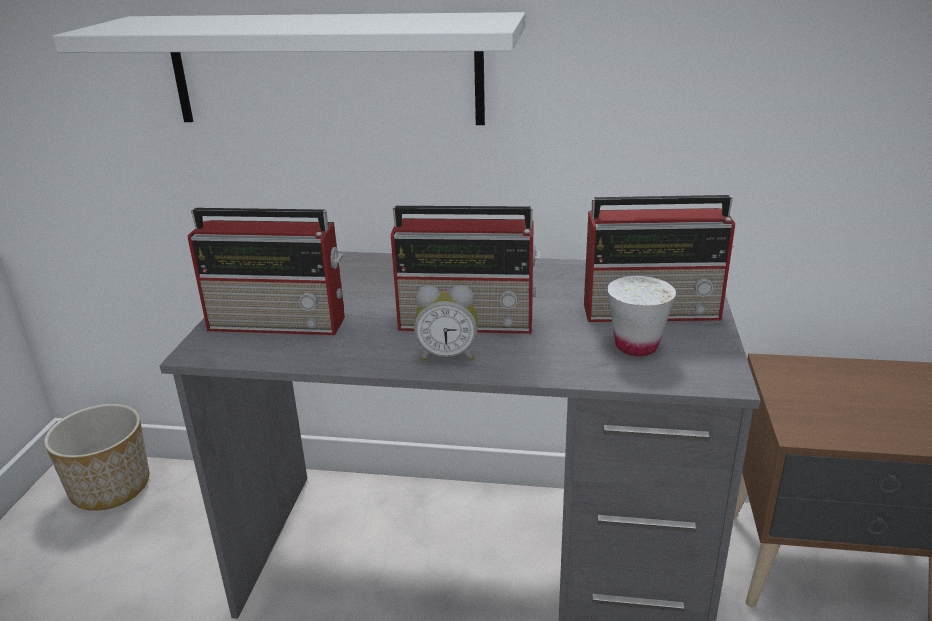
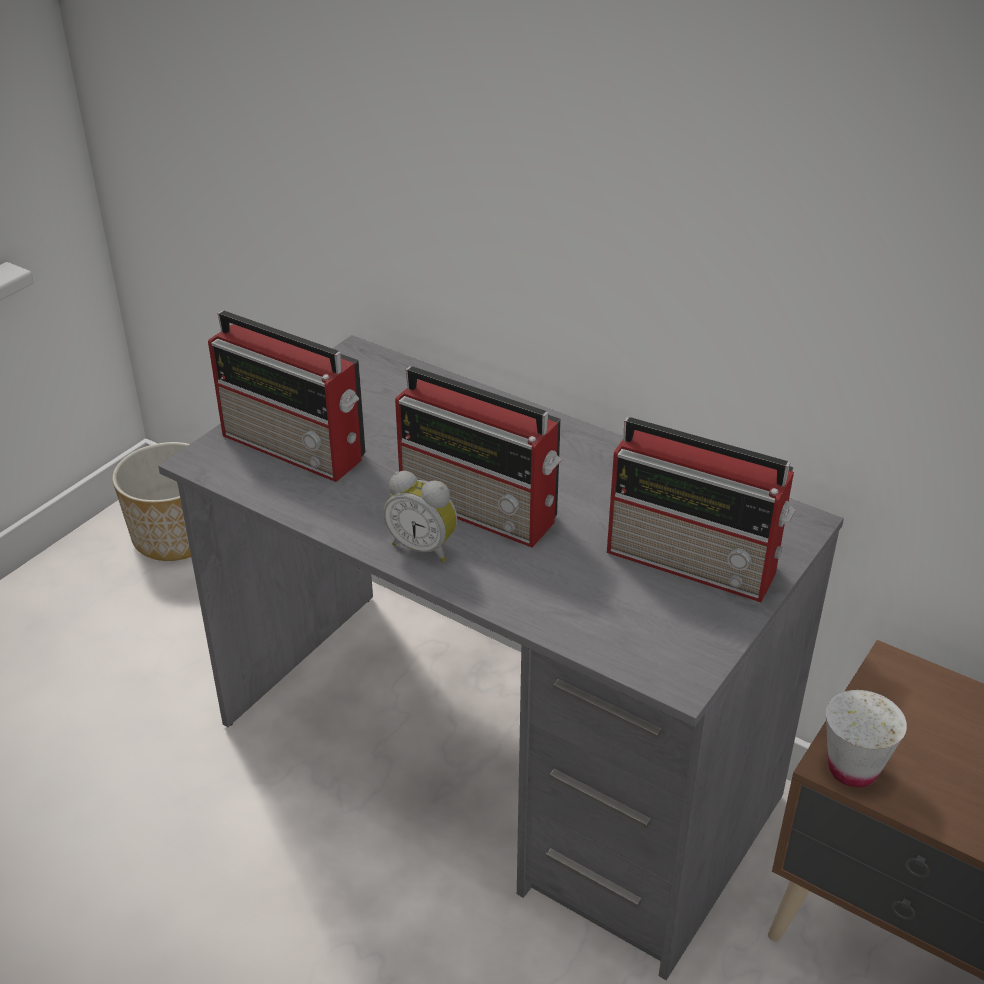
camera: 25 degrees right, 10 degrees up
white shelf [53,12,525,125] -> none
white cup [607,276,676,356] -> white cup moved to [826,690,907,787]

